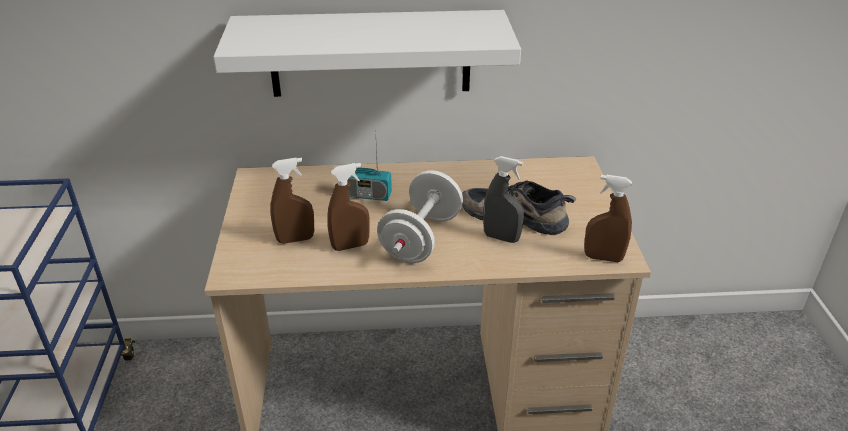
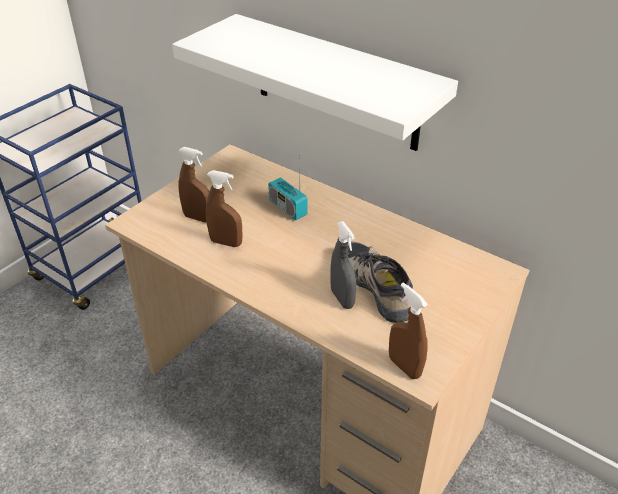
camera: 40 degrees right, 5 degrees up
white dumbbell [377,170,463,263] -> none

